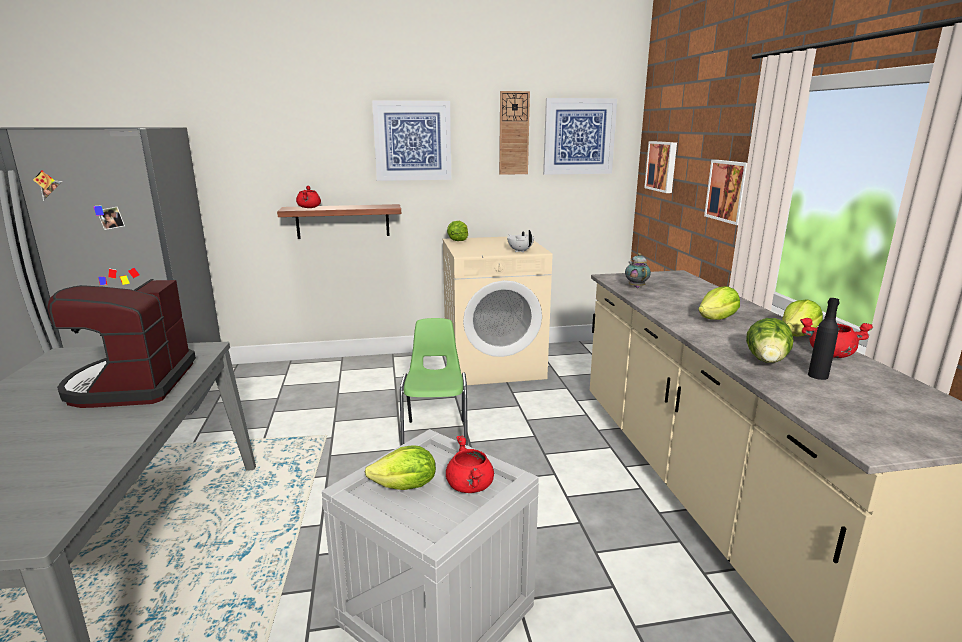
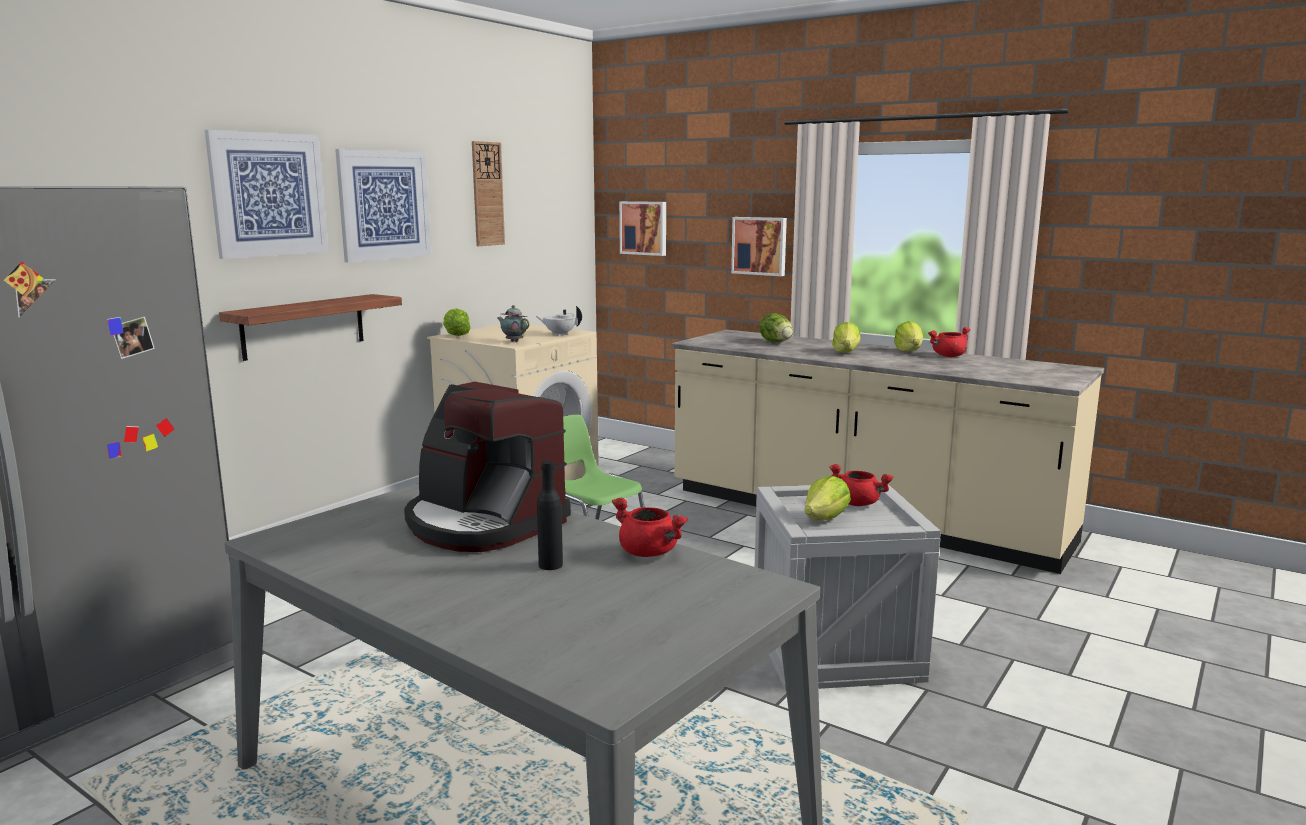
camera: 45 degrees left, 5 degrees down
red cooking pot [296,186,321,208] -> red cooking pot moved to [612,498,688,557]
picture [543,98,617,175] -> picture moved to [205,130,329,259]
teapot [625,253,651,288] -> teapot moved to [497,305,529,342]
lettuce [746,318,793,363] -> lettuce moved to [760,313,793,342]
black bottle [808,298,840,380] -> black bottle moved to [537,461,563,570]

